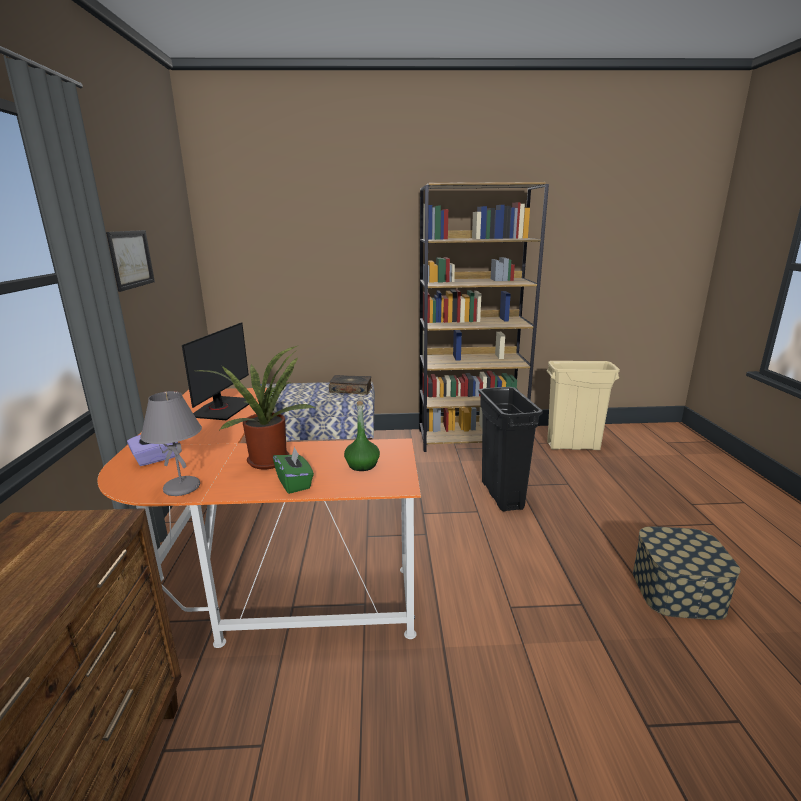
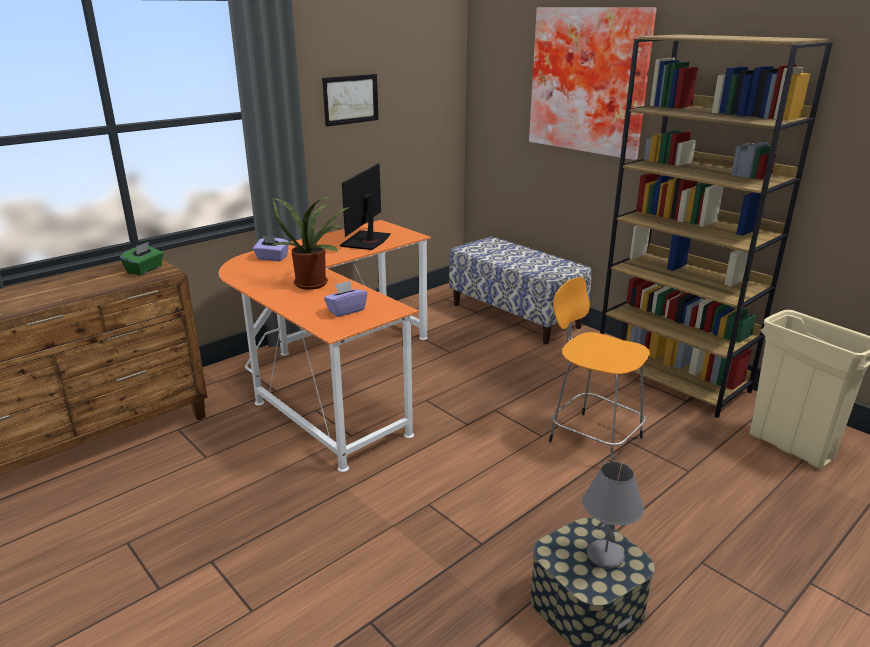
camera: 50 degrees right, 5 degrees up
grey table lamp [140,391,202,496] -> grey table lamp moved to [582,462,644,569]
monitor [182,322,256,420] -> monitor turned 135 degrees clockwise [340,163,391,250]
green tissue box [273,446,314,494] -> green tissue box moved to [120,242,164,275]
book [329,375,372,395] -> none
green bottle [344,401,380,471] -> purple tissue box [324,281,367,317]
black trash can [478,387,543,512] -> orange stool [549,277,650,462]
none -> picture [529,7,657,160]

